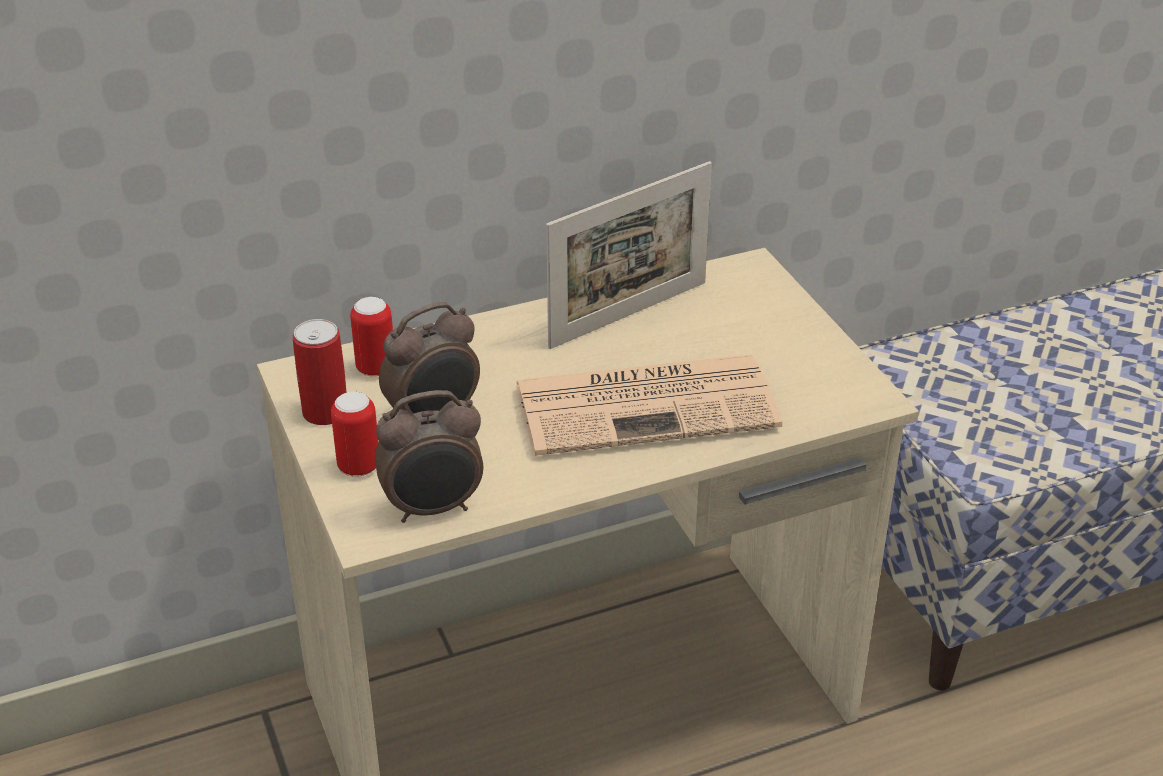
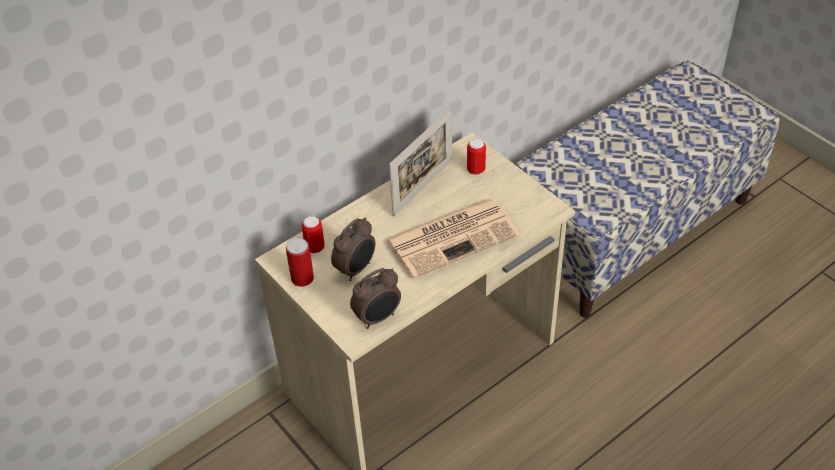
camera: 15 degrees left, 10 degrees up
can [331,392,378,477] -> can moved to [467,139,486,175]

